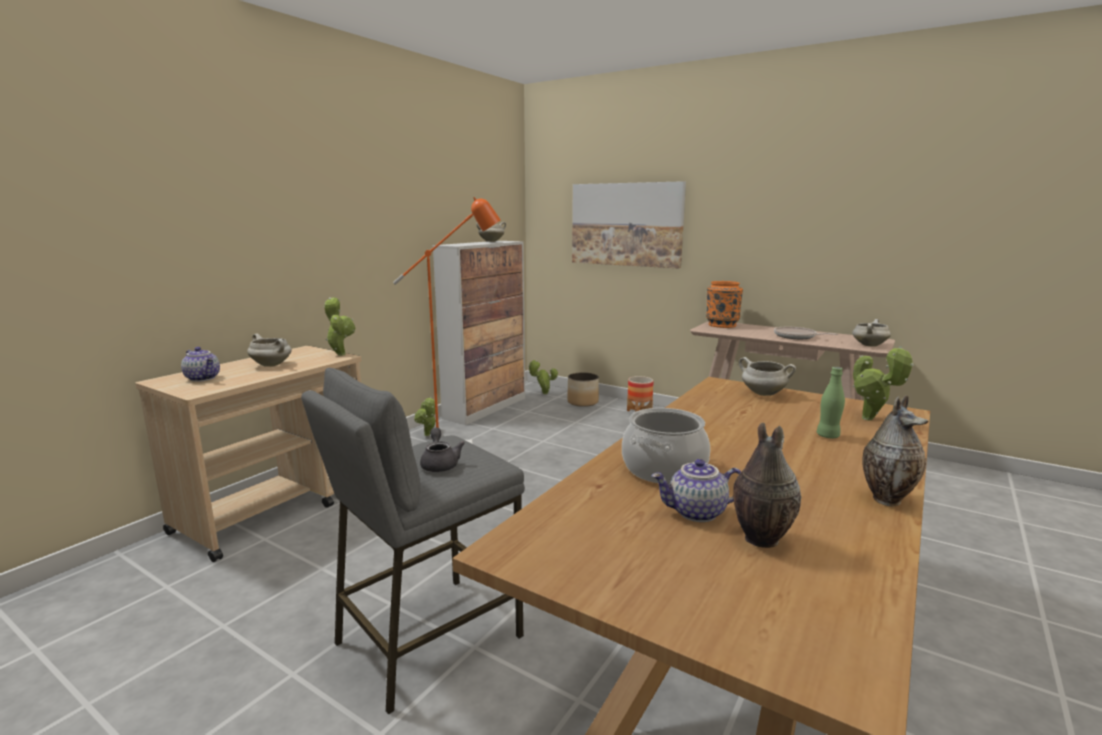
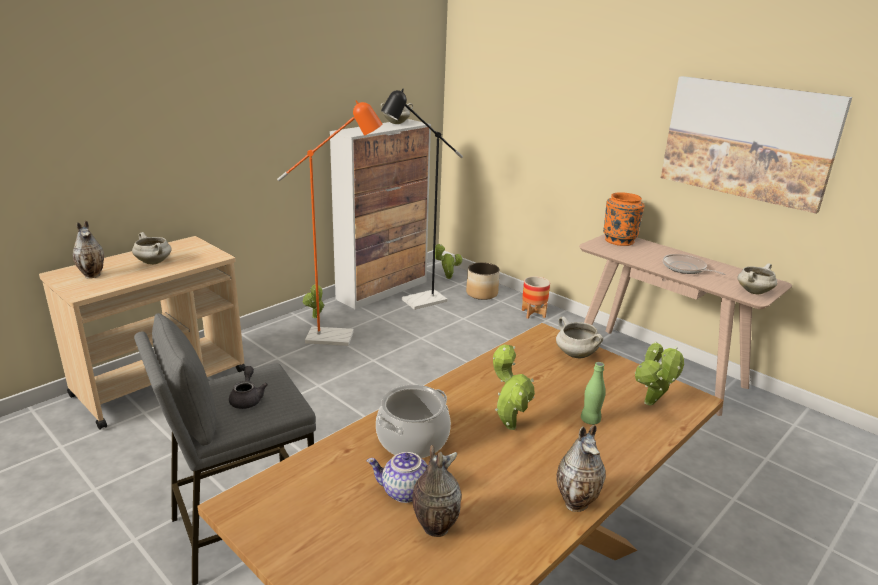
camera: 10 degrees right, 10 degrees up
teapot [181,347,220,382] -> vase [73,221,104,279]
potted plant [324,297,355,356] -> potted plant moved to [493,344,535,430]
picture [572,181,686,268] -> picture moved to [661,76,852,214]
none -> black floor lamp [381,89,463,310]

